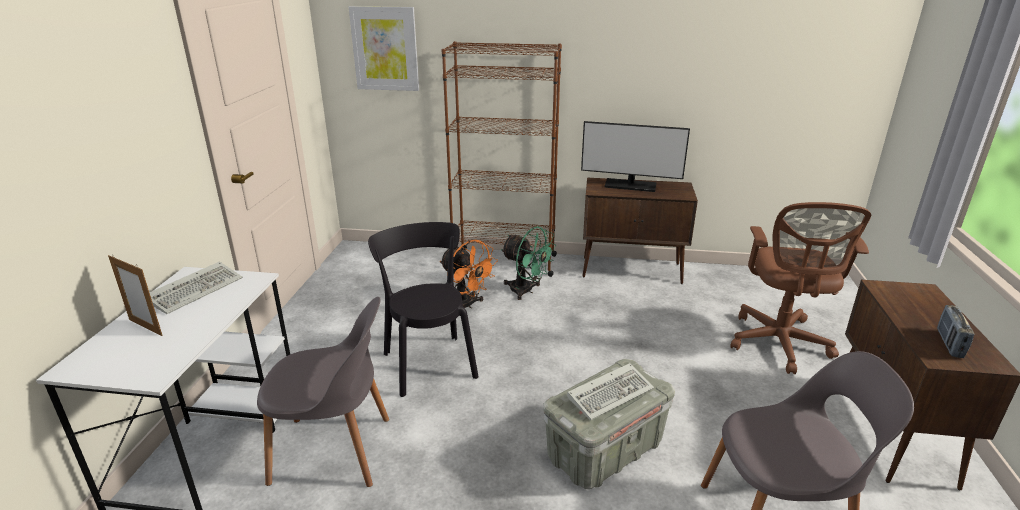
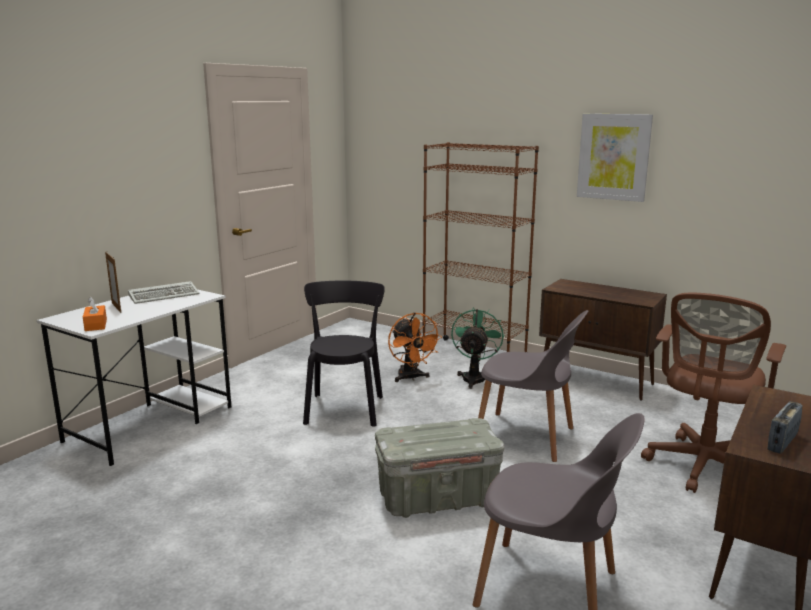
camera: 25 degrees right, 10 degrees down
grey chair [257,297,389,487] -> grey chair moved to [478,310,588,462]
picture [349,6,419,91] -> picture moved to [577,114,653,202]
green fan [501,226,556,300] -> green fan turned 135 degrees counterclockwise [451,307,504,389]
keyboard [567,363,654,420] -> none
monitor [581,121,690,192] -> none
none -> orange tissue box [83,297,107,331]

